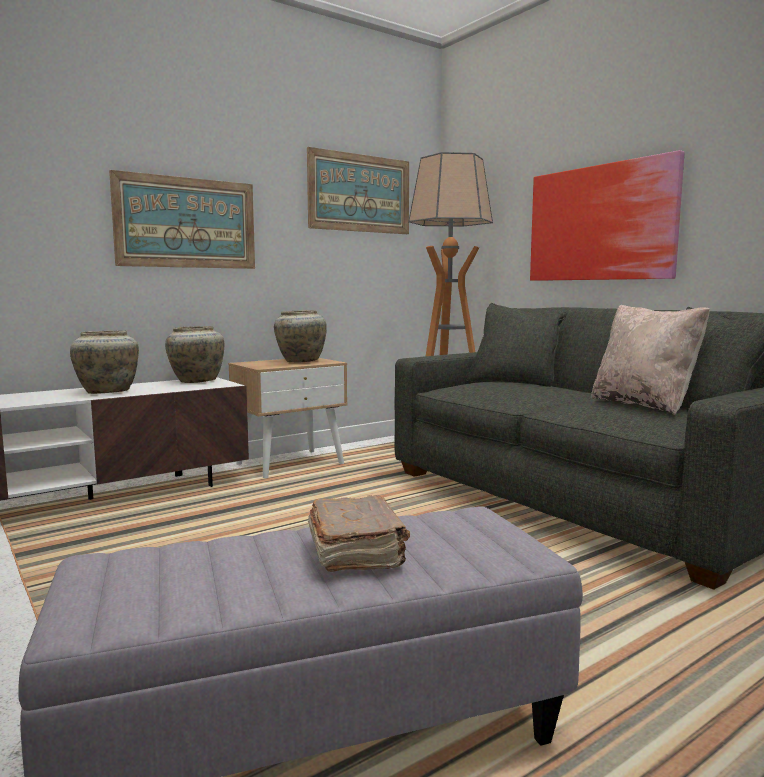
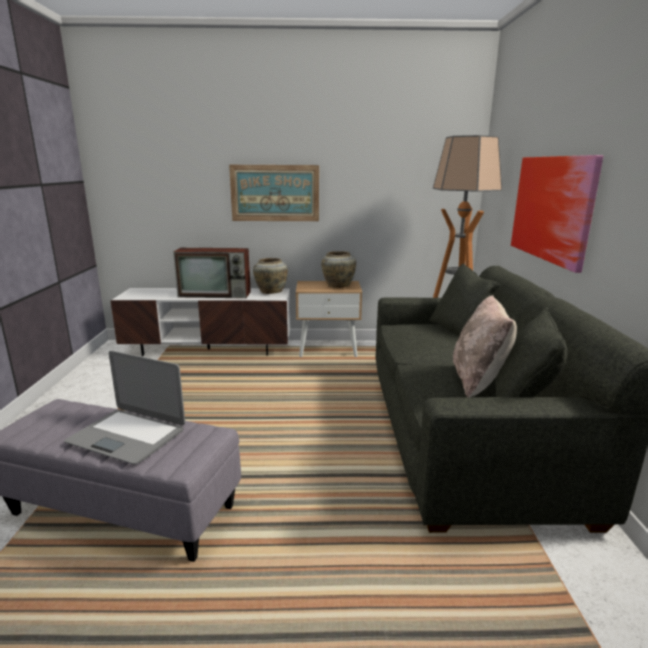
camera: 35 degrees right, 10 degrees up
beige vase [70,331,139,394] -> television [173,248,251,298]
picture [307,147,409,234] -> none
brown book [308,495,410,572] -> laptop [64,351,185,465]

